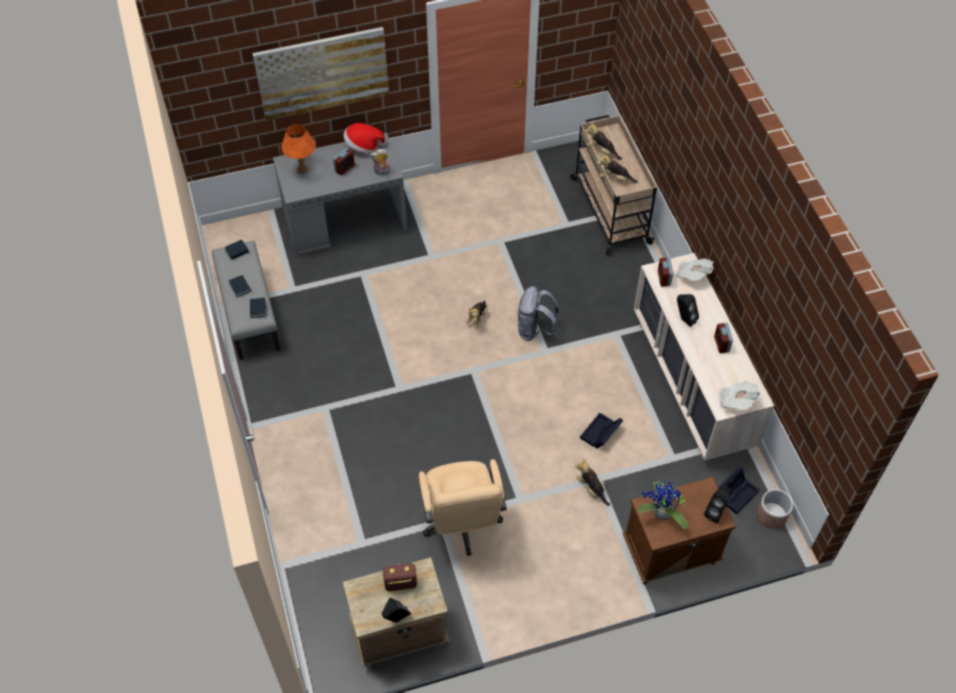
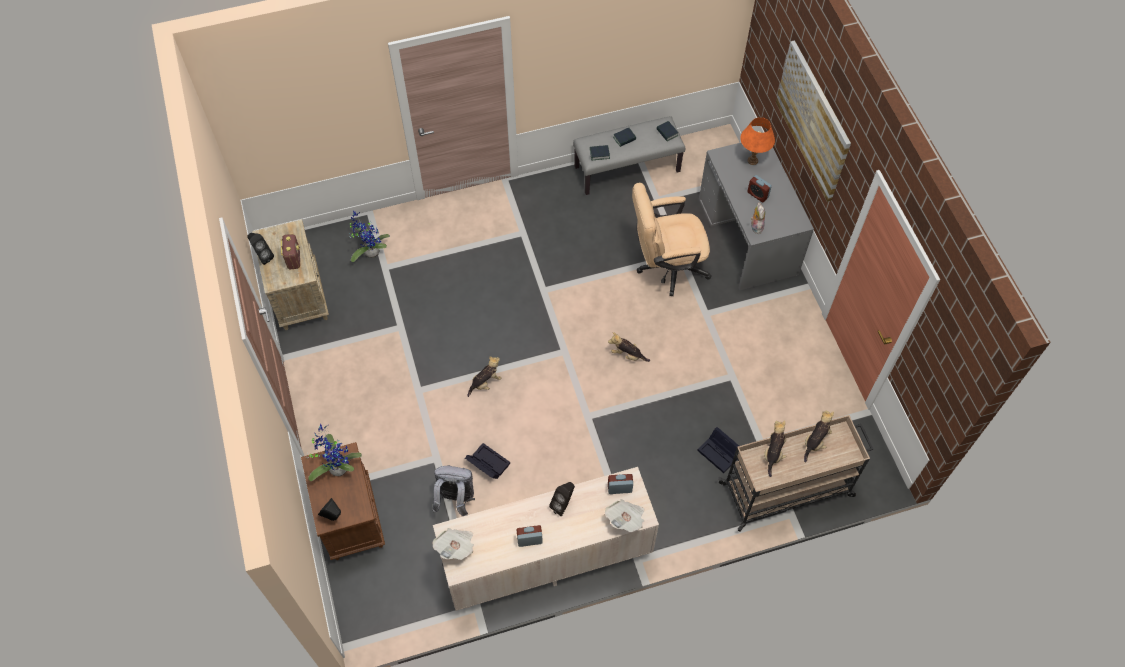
camera: 90 degrees right, 5 degrees up
hat [343,123,385,153] -> none
beige office chair [419,459,507,556] -> beige office chair moved to [632,182,712,296]
grey backpack [518,286,559,341] -> grey backpack moved to [433,465,475,516]
plush toy [575,458,610,506] -> plush toy moved to [467,356,502,397]
black storage box [718,467,759,514] -> black storage box moved to [697,427,739,473]
planter [757,489,793,529] -> none
none -> potted plant [349,211,390,262]

